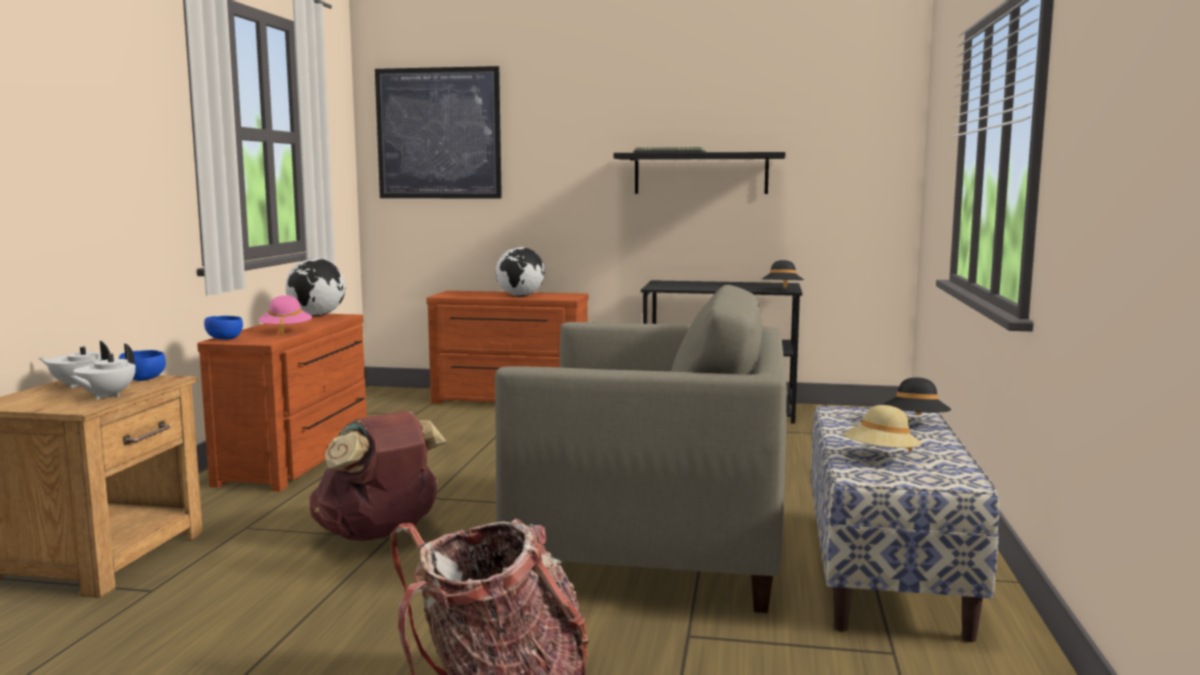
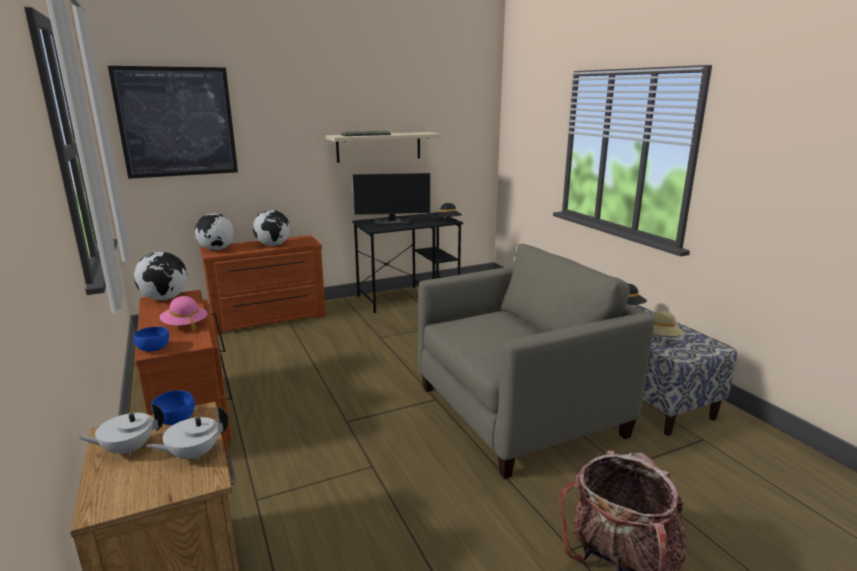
camera: 35 degrees left, 10 degrees up
white teapot [70,344,136,400] -> white teapot turned 75 degrees clockwise [147,407,228,461]
brown backpack [309,411,447,541] -> none
black shelf [614,152,785,194] -> beige shelf [326,132,441,163]
none -> globe [195,213,234,251]
none -> monitor [353,173,430,225]

